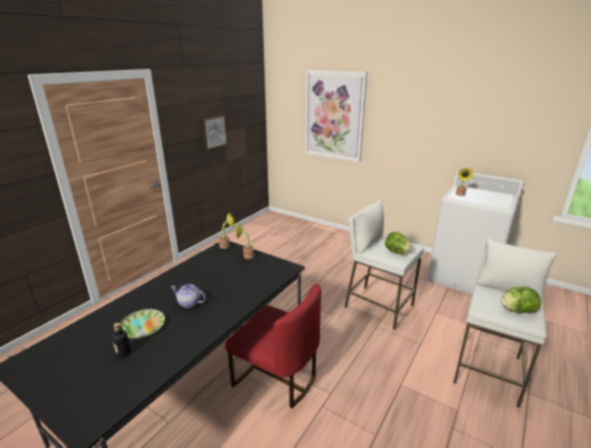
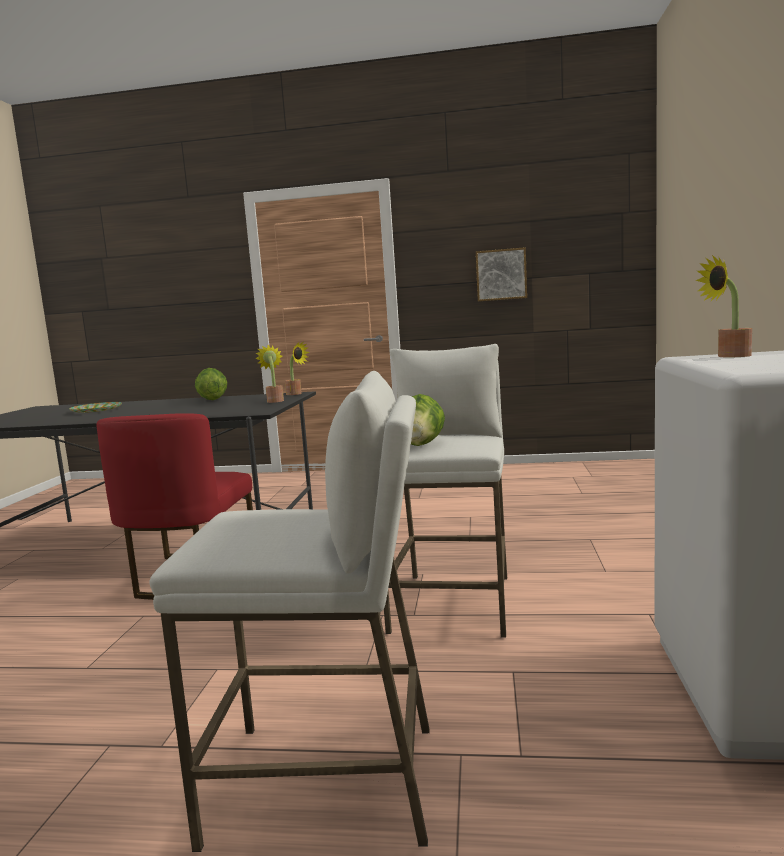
camera: 65 degrees right, 15 degrees down
bottle [112,323,131,357] -> none
teapot [171,284,206,308] -> none
picture [305,70,367,162] -> none
lettuce [501,286,541,313] -> lettuce moved to [195,368,228,400]

